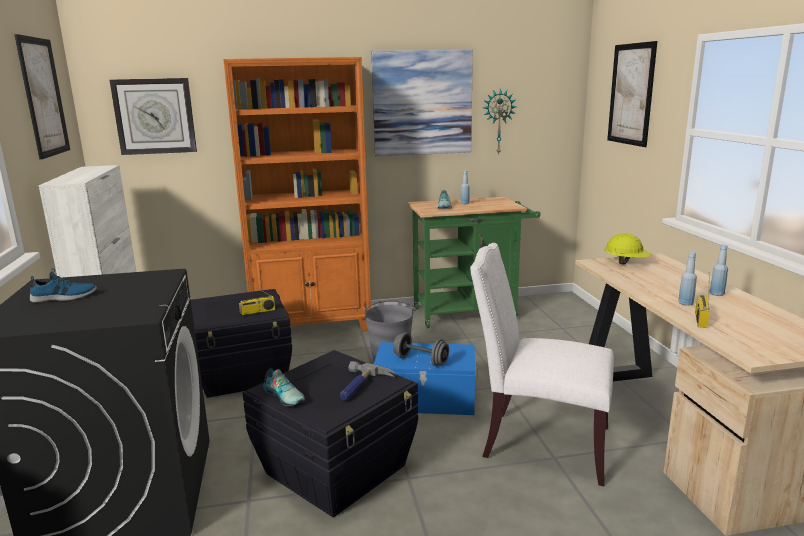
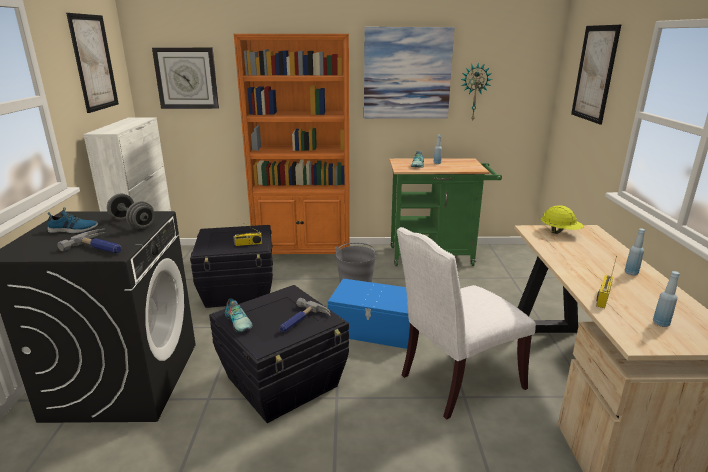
camera: 10 degrees right, 5 degrees up
grey dumbbell [393,332,449,366] -> grey dumbbell moved to [107,193,155,229]
white chair [470,243,614,486] -> white chair turned 60 degrees counterclockwise [397,227,536,420]
blue bottle [678,252,697,306] -> blue bottle moved to [653,271,680,327]
none -> hammer [57,229,122,254]

